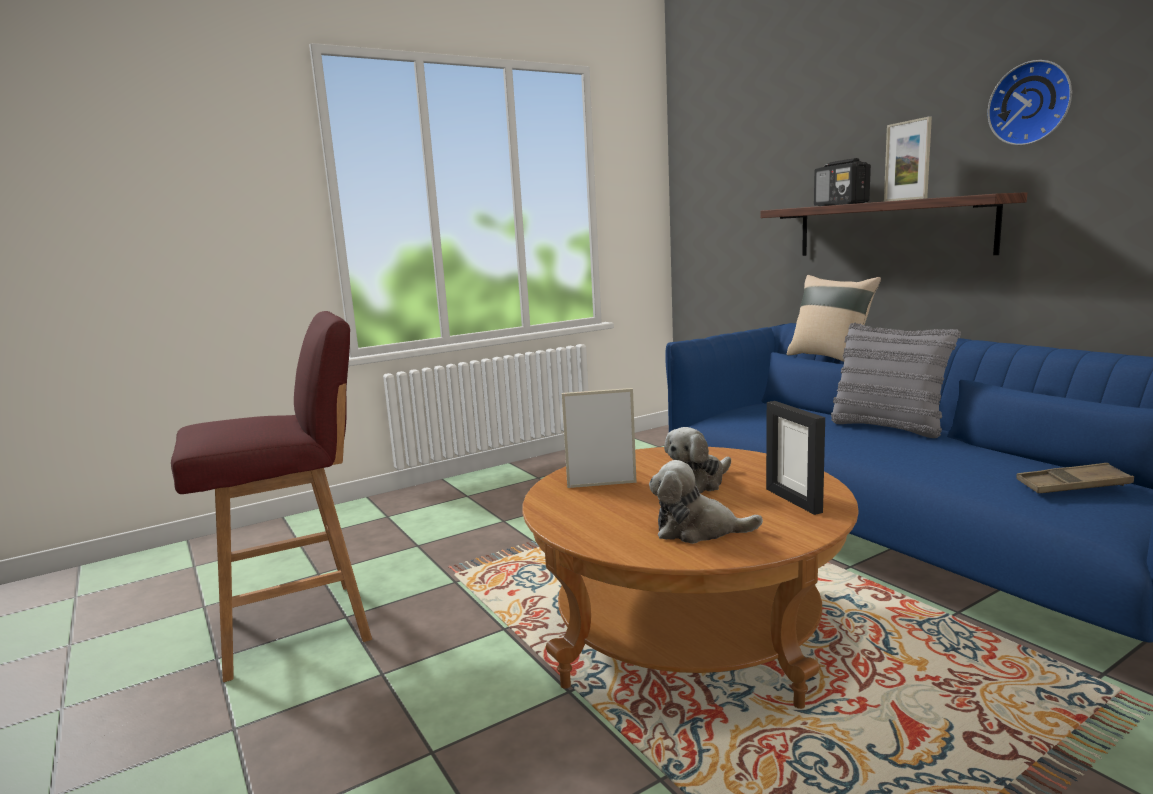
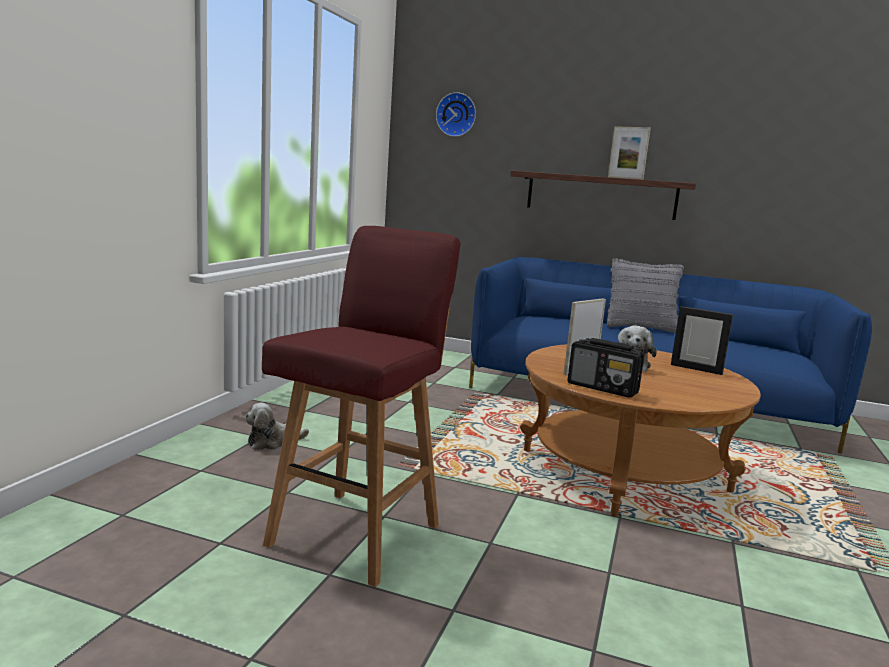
camera: 40 degrees left, 0 degrees up
plush toy [649,460,763,544] -> plush toy moved to [245,403,309,450]
beige pillow [787,275,881,362] -> none
radio [814,158,871,206] -> radio moved to [567,338,644,398]
wall clock [987,60,1072,146] -> wall clock moved to [436,92,476,137]
brown tray [1016,463,1134,493] -> none

